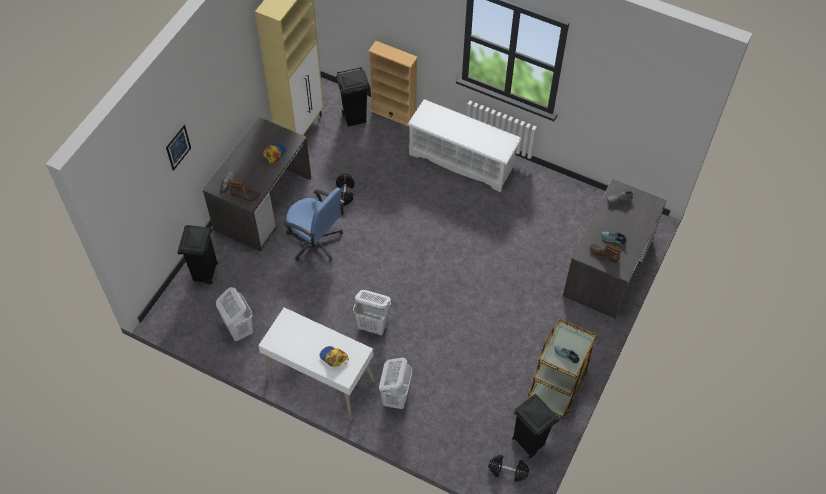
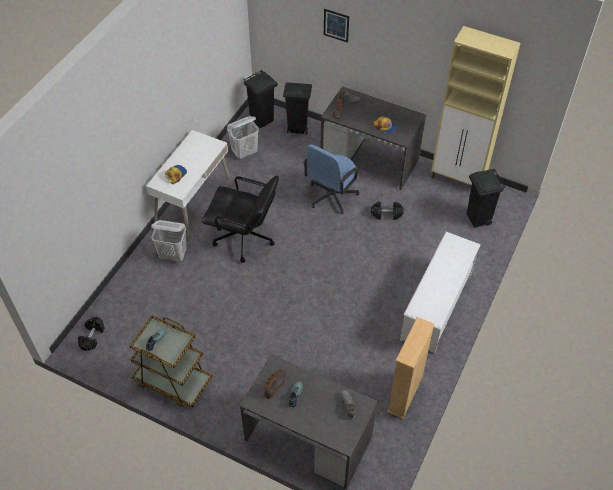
camera: 90 degrees right, 5 degrees down
white laundry basket [353,290,391,335] -> black office chair [202,175,279,263]
beige bookcase [368,41,418,127] -> beige bookcase moved to [387,317,435,419]
black trash can [512,394,560,458] -> black trash can moved to [244,70,278,128]

